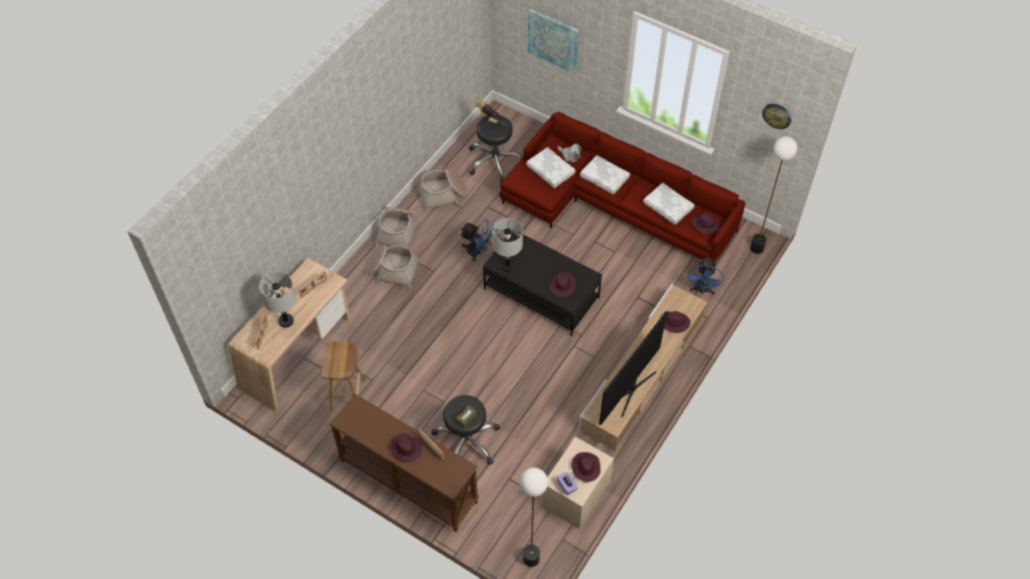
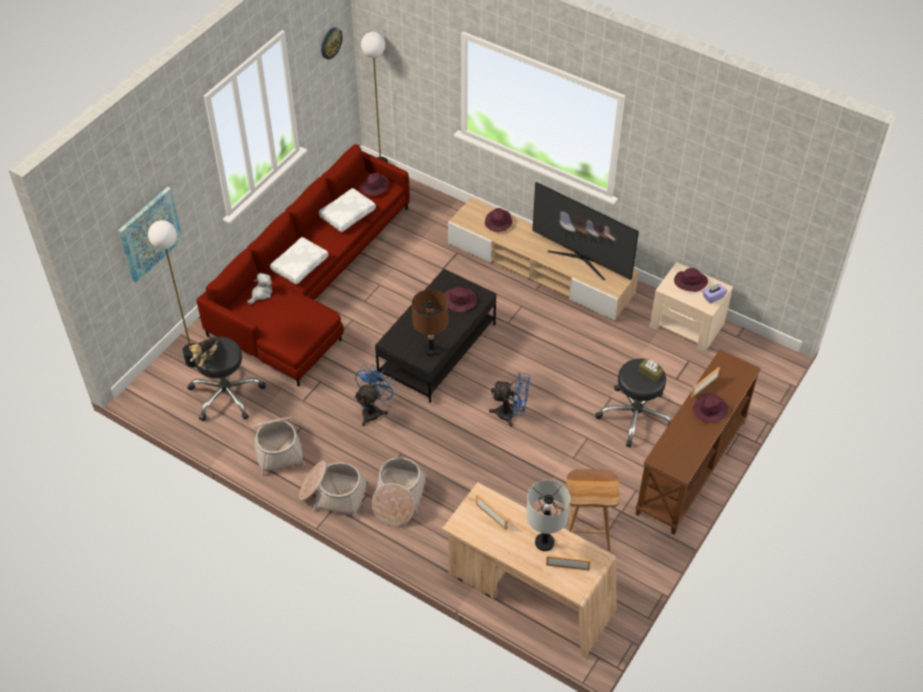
camera: 90 degrees left, 5 degrees down
grey table lamp [492,218,523,272] -> brown table lamp [412,289,448,356]
floor lamp [519,468,548,567] -> floor lamp moved to [148,220,196,368]
white pillow [526,147,576,188] -> none
blue fan [687,257,724,295] -> blue fan moved to [489,372,530,427]

